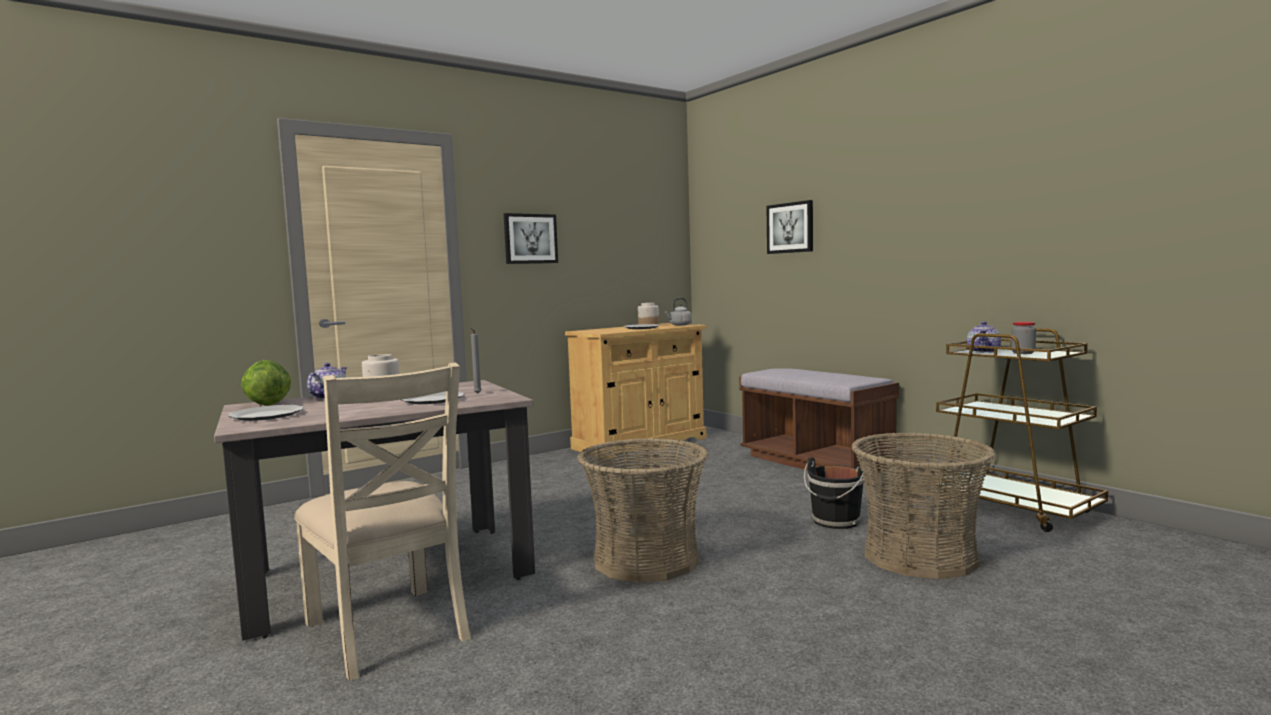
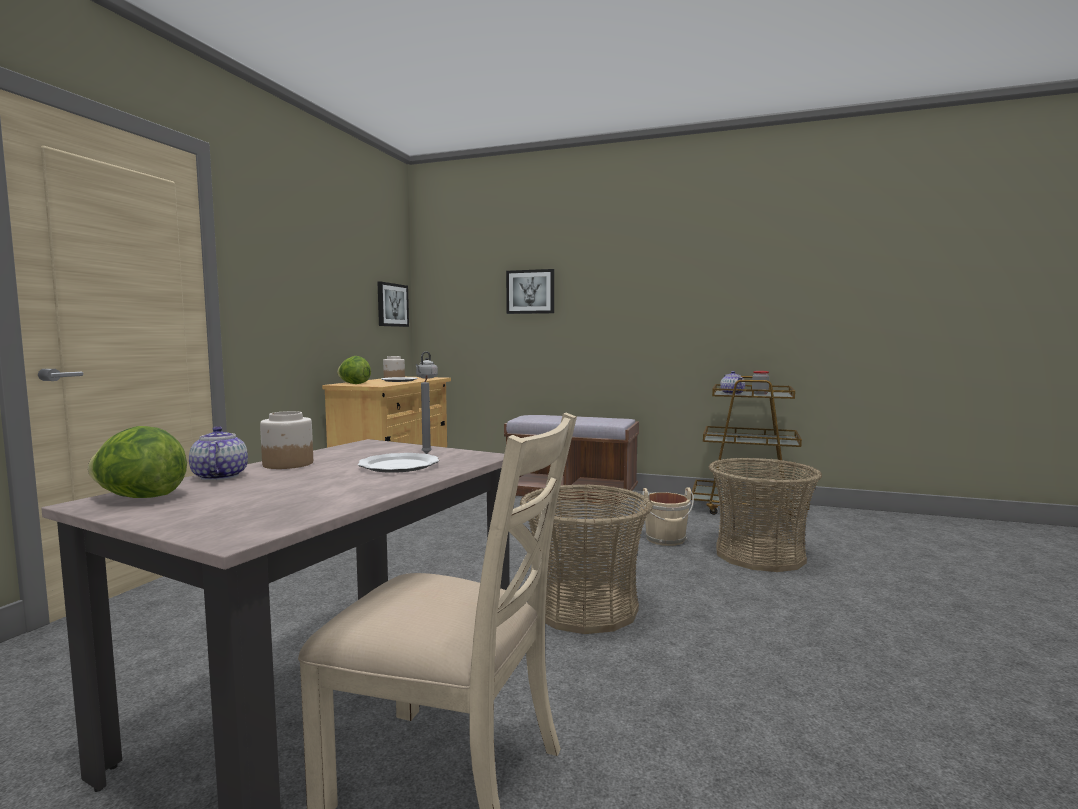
camera: 35 degrees left, 0 degrees up
plate [228,405,304,421] -> none
picture [504,213,558,264] -> picture moved to [378,282,409,327]
black bucket [804,457,865,529] -> beige bucket [643,488,694,546]
none -> lettuce [337,356,371,384]

